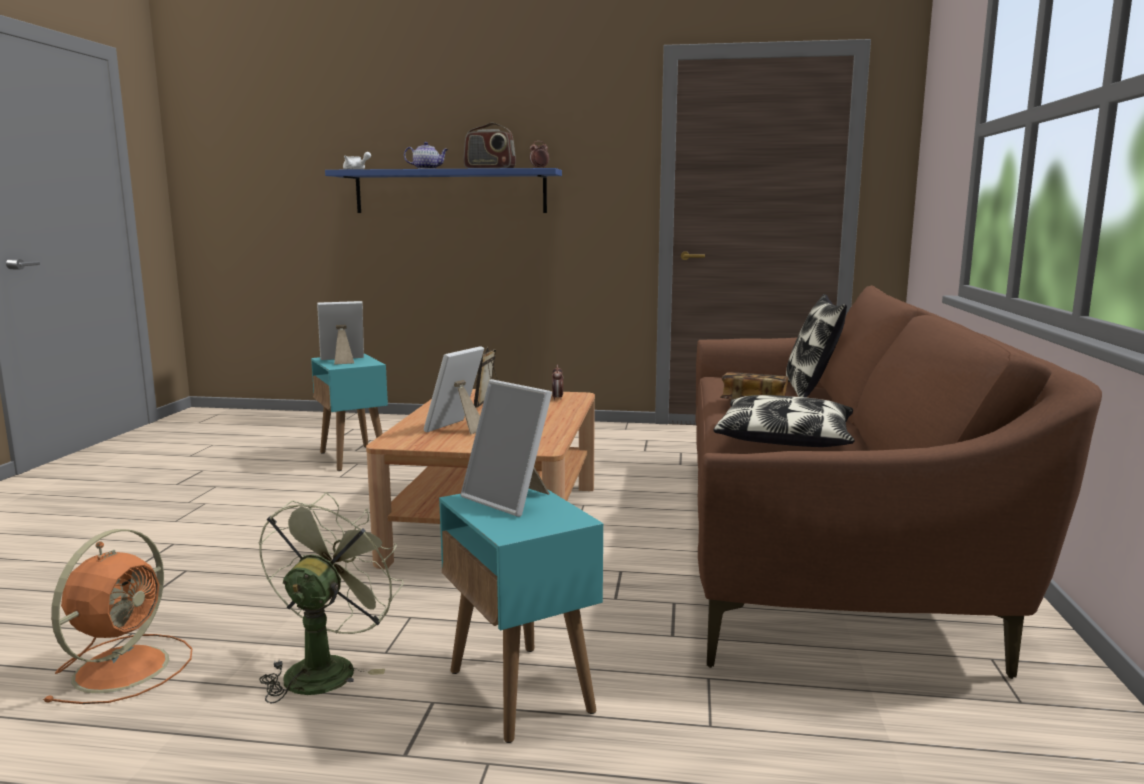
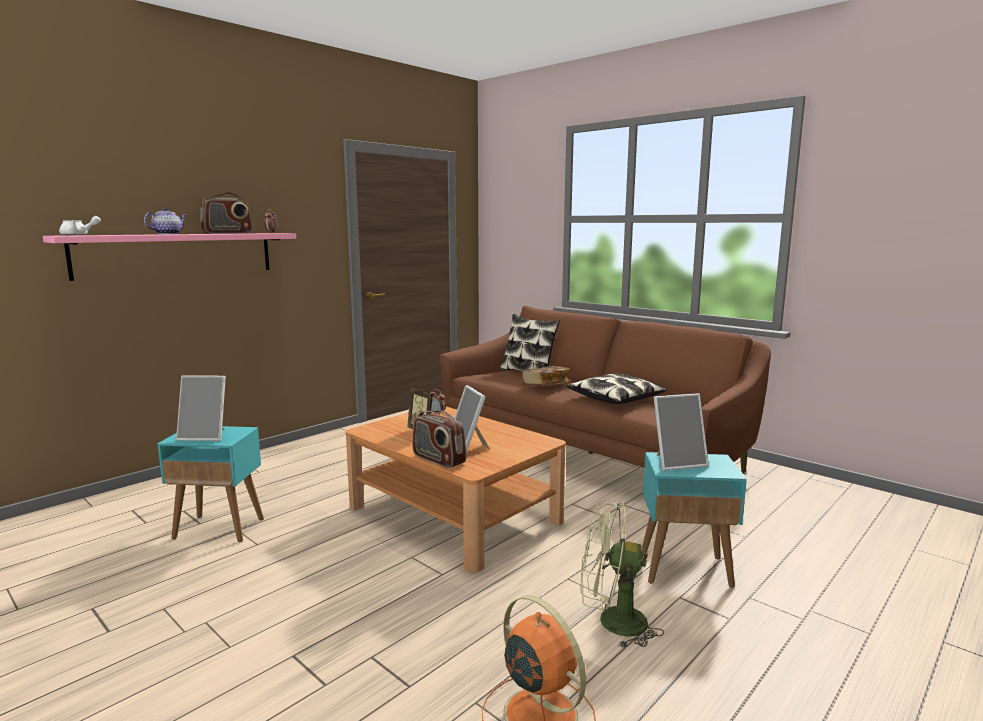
camera: 55 degrees left, 0 degrees up
green fan [259,492,404,703] -> green fan turned 45 degrees counterclockwise [581,499,664,649]
picture frame [317,301,364,365] -> picture frame turned 105 degrees counterclockwise [176,375,226,441]
blue shelf [325,168,562,213] -> pink shelf [43,233,296,281]
none -> radio [412,410,466,468]

